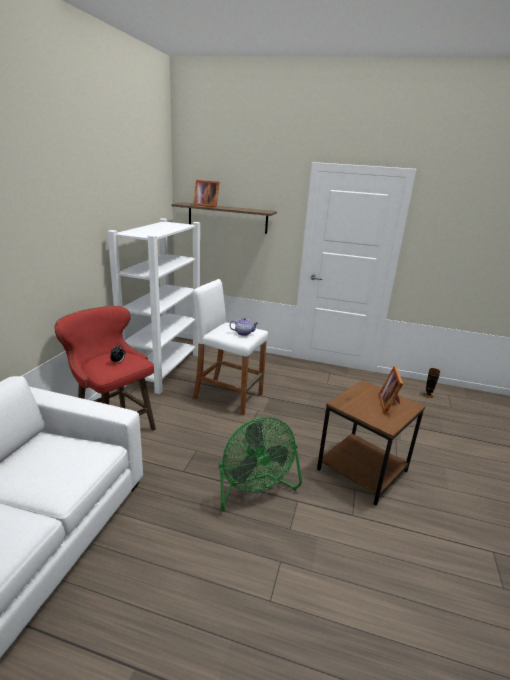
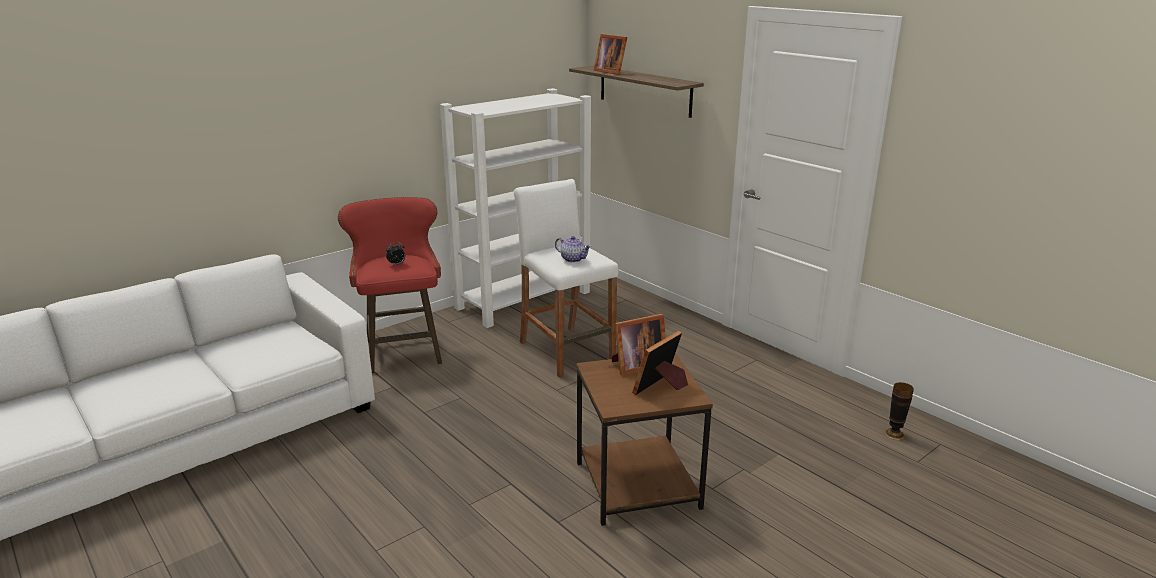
camera: 35 degrees right, 0 degrees up
green fan [219,417,302,512] -> none
none -> picture frame [612,314,666,376]

